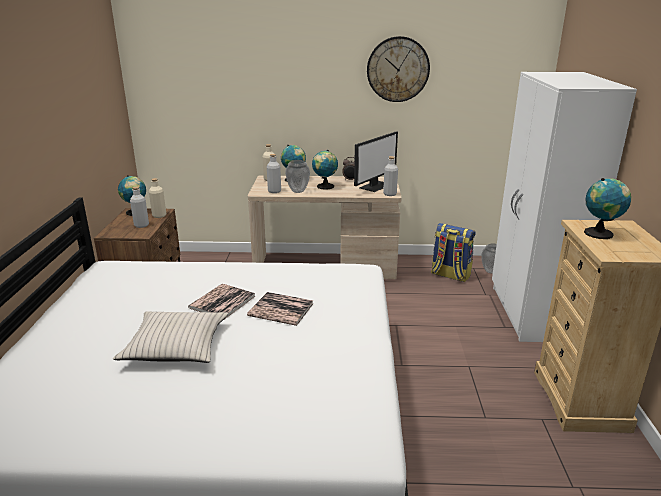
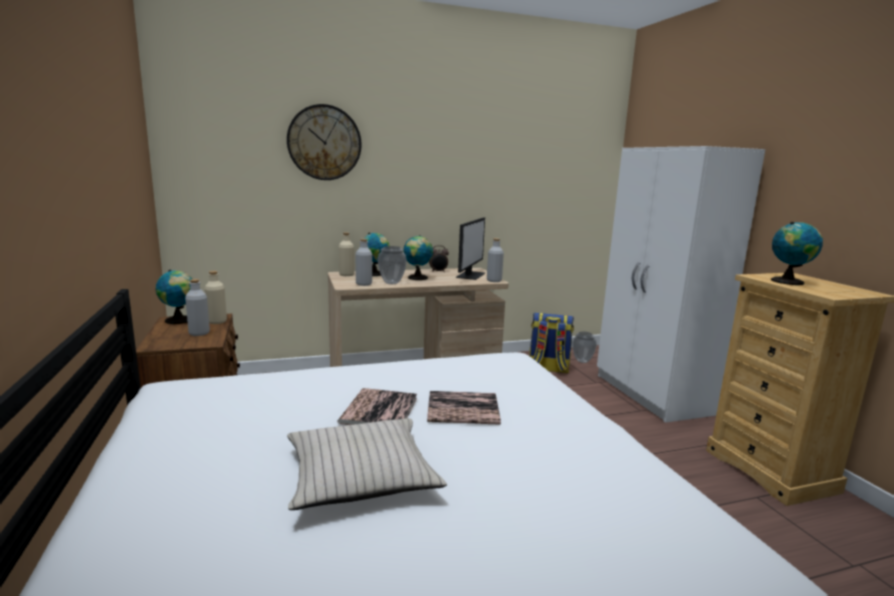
camera: 20 degrees left, 10 degrees down
wall clock [367,36,430,102] -> wall clock moved to [287,104,361,180]

